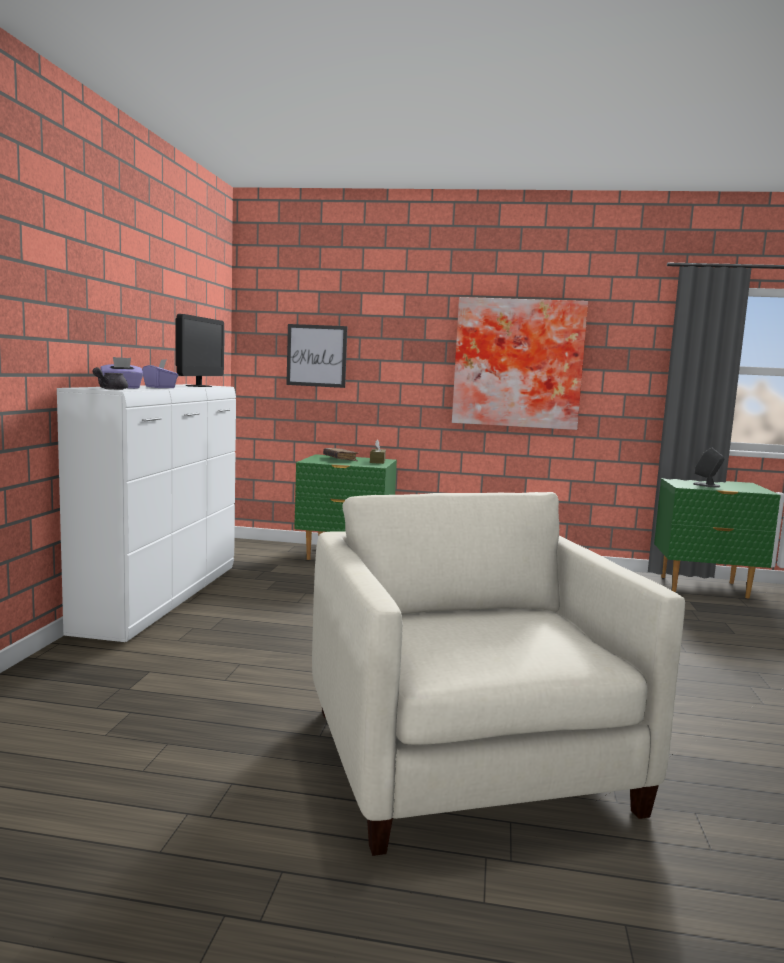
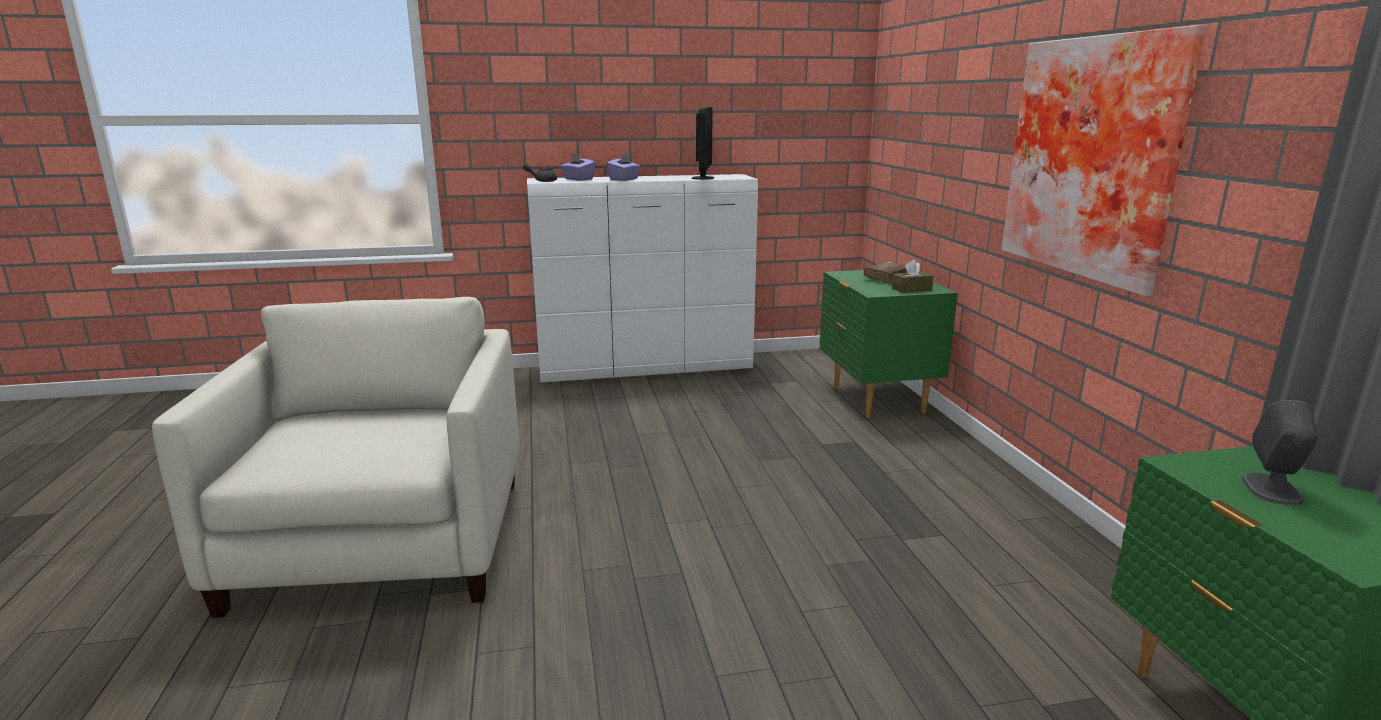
camera: 70 degrees right, 10 degrees up
monitor [175,314,224,387] -> monitor turned 75 degrees counterclockwise [692,107,714,180]
picture [286,324,347,388] -> none
beige armchair [312,492,685,856] -> beige armchair turned 60 degrees counterclockwise [152,297,519,618]

